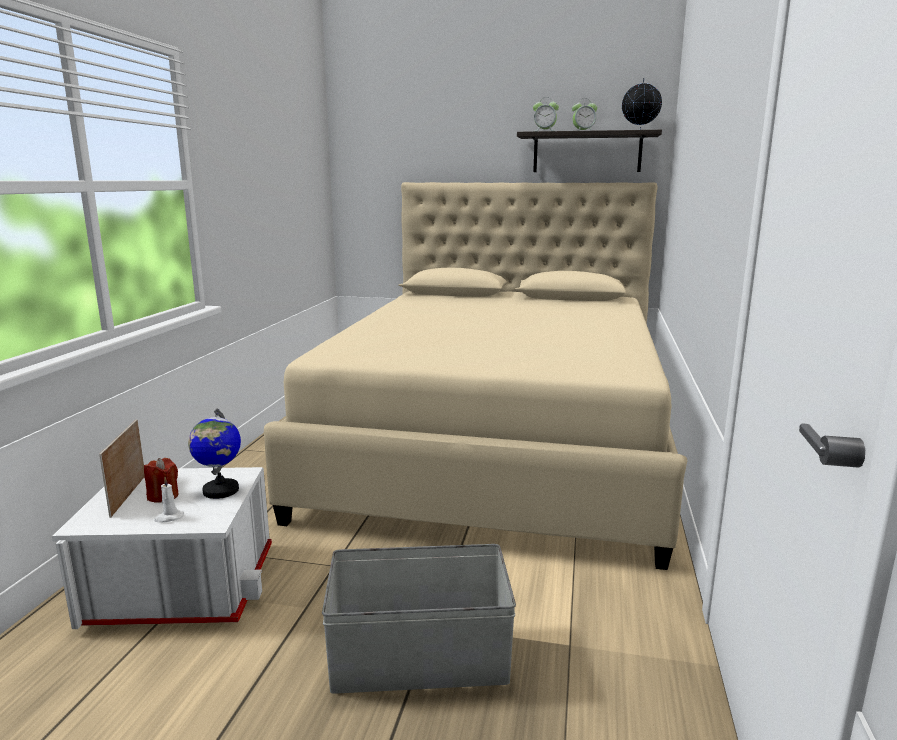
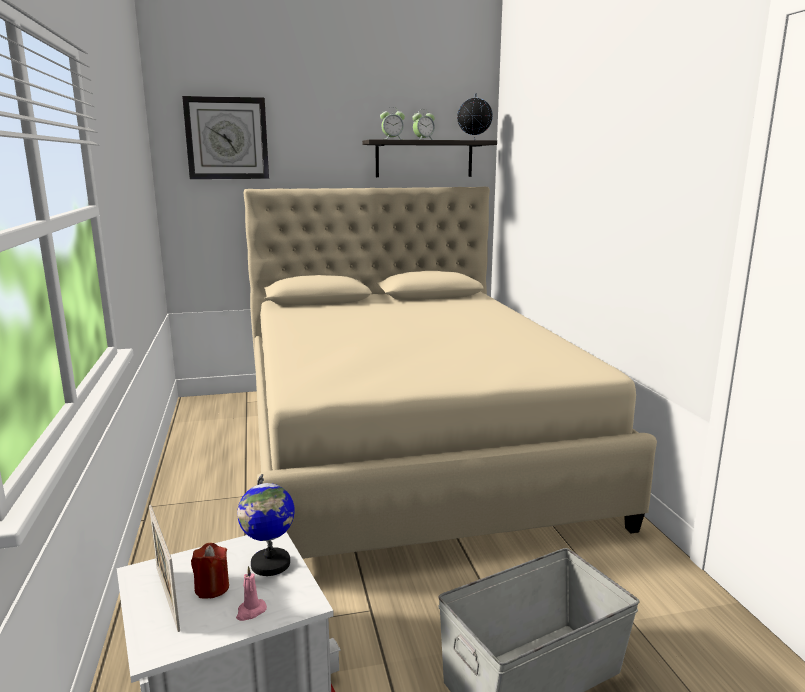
camera: 25 degrees left, 0 degrees up
white candle [154,477,184,522] -> pink candle [236,566,267,621]
none -> wall clock [182,96,269,179]

